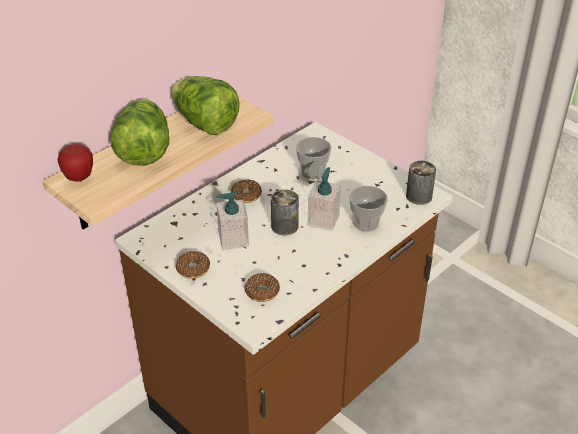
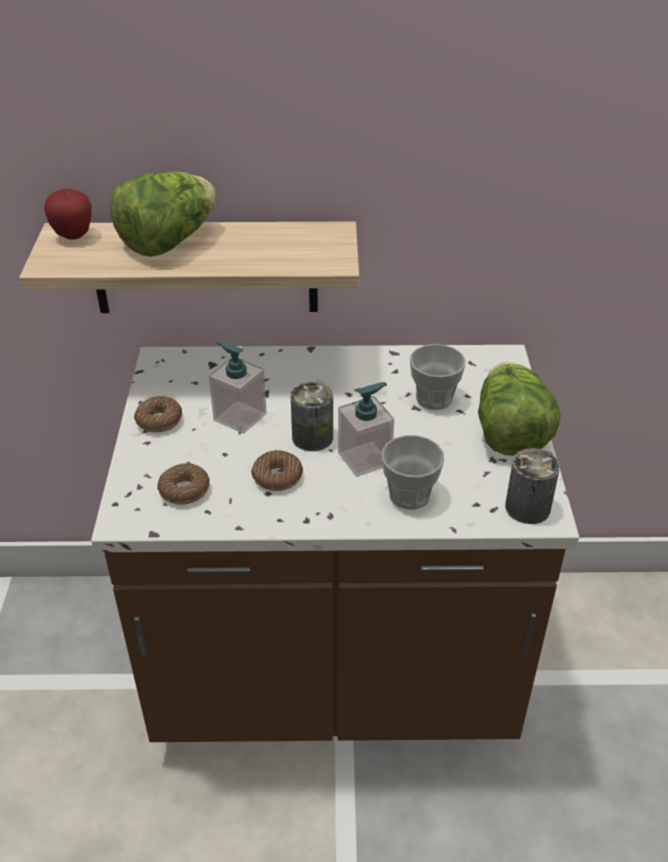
camera: 45 degrees right, 0 degrees up
lettuce [171,76,239,135] -> lettuce moved to [478,362,561,456]
donut [231,180,262,203] -> donut moved to [251,450,303,491]

